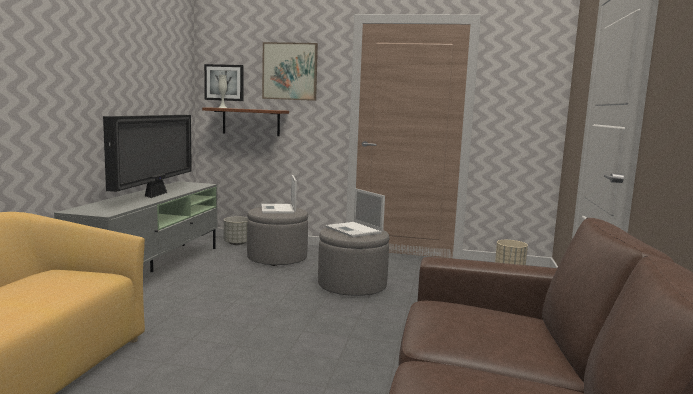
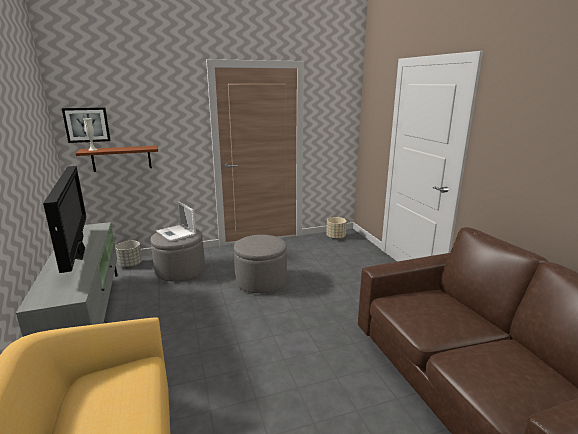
camera: 30 degrees left, 10 degrees up
picture [262,42,318,101] -> none
laptop [325,188,385,237] -> none

